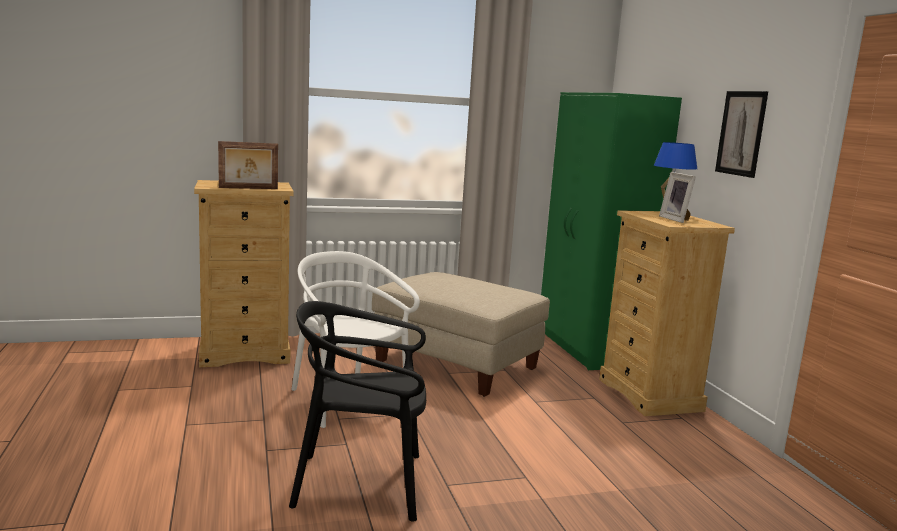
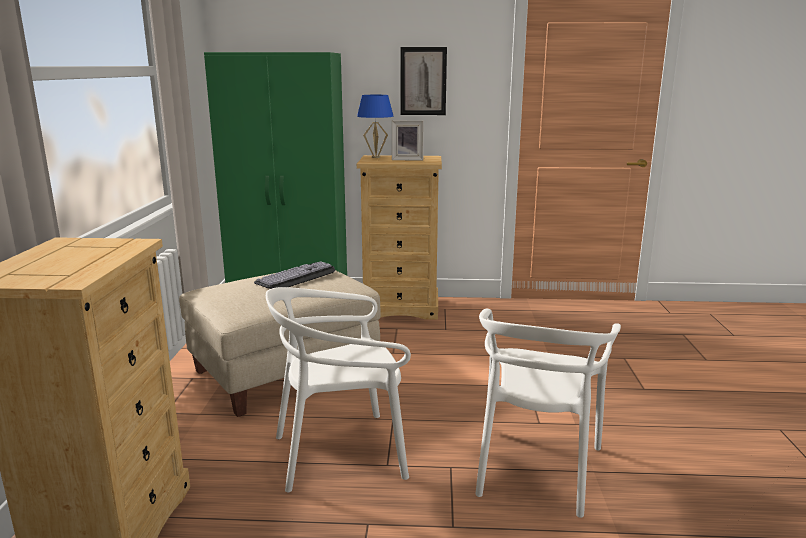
camera: 70 degrees left, 5 degrees up
picture frame [218,141,278,189] -> none
black chair [289,301,426,522] -> white chair [475,309,621,518]
none -> keyboard [254,261,335,289]

